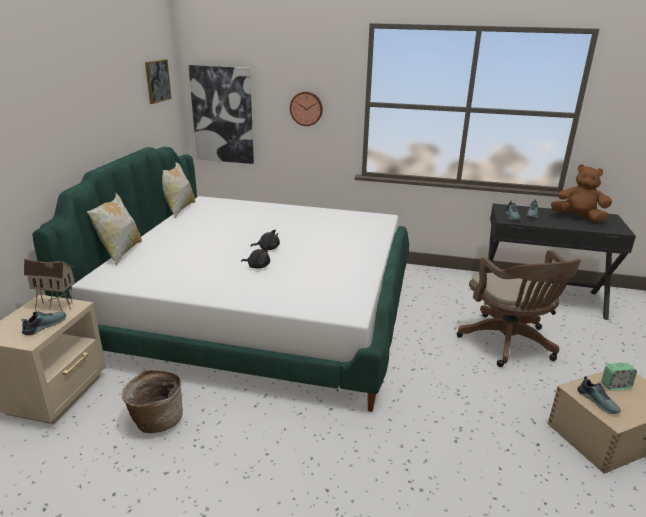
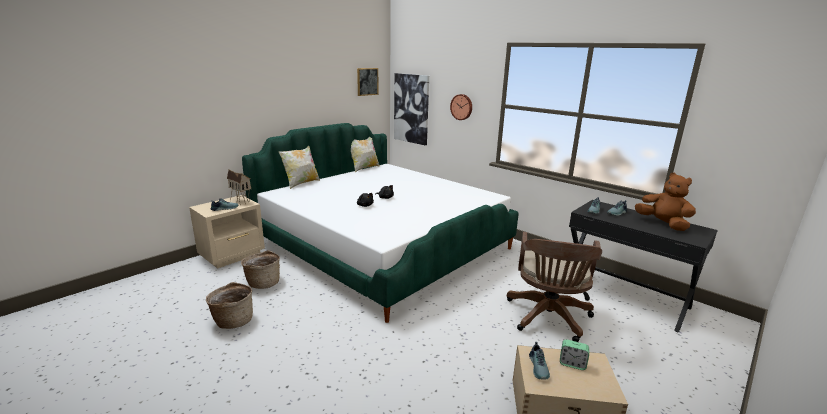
camera: 30 degrees right, 5 degrees down
none -> basket [206,282,253,329]

